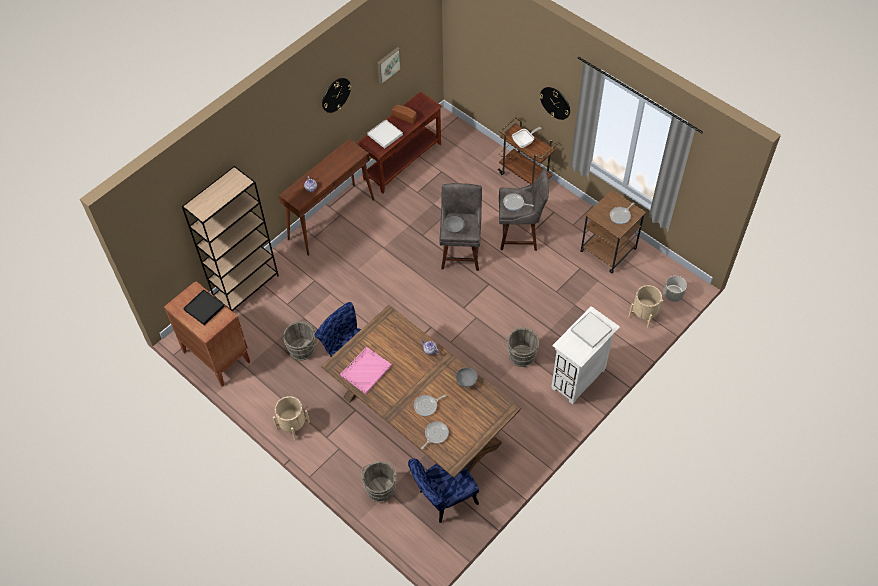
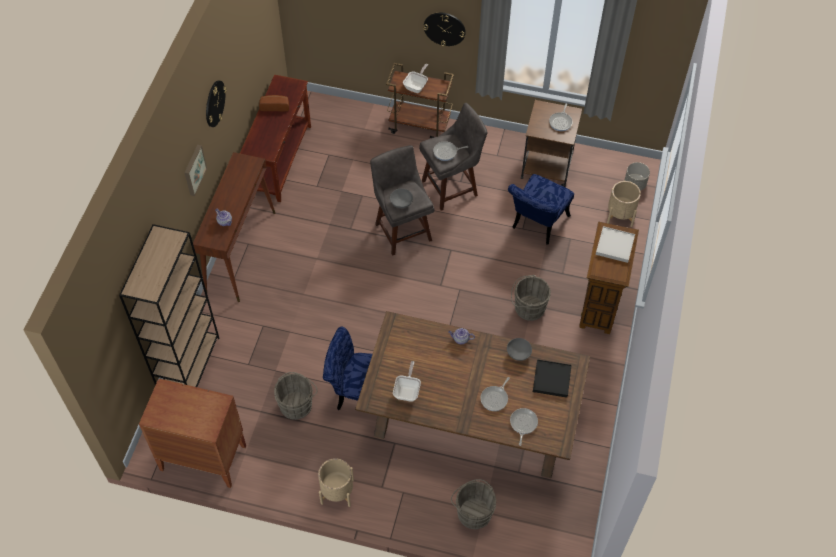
camera: 30 degrees left, 0 degrees up
black tray [183,290,225,325] -> black tray moved to [533,359,572,398]
pink tray [340,347,392,394] -> frying pan [393,361,421,402]
white tray [367,119,403,149] -> none
picture [377,47,401,85] -> picture moved to [184,145,207,196]
blue chair [408,458,479,523] -> blue chair moved to [508,174,574,245]
white cabinet [552,306,620,404] -> brown cabinet [579,221,639,334]

